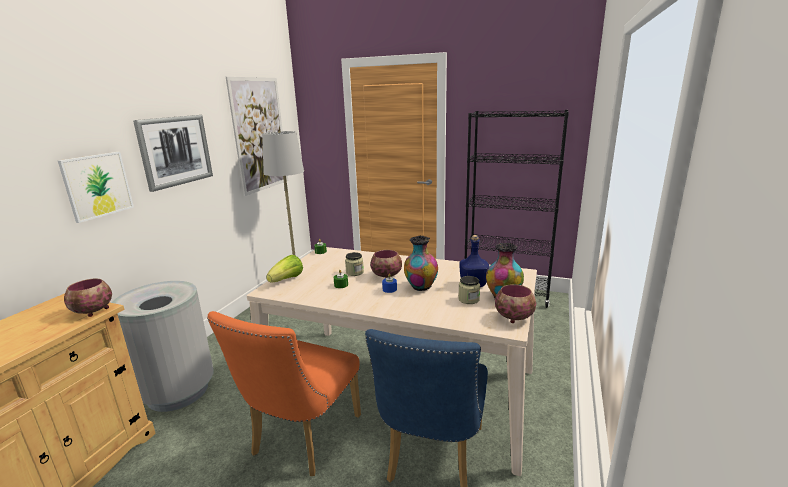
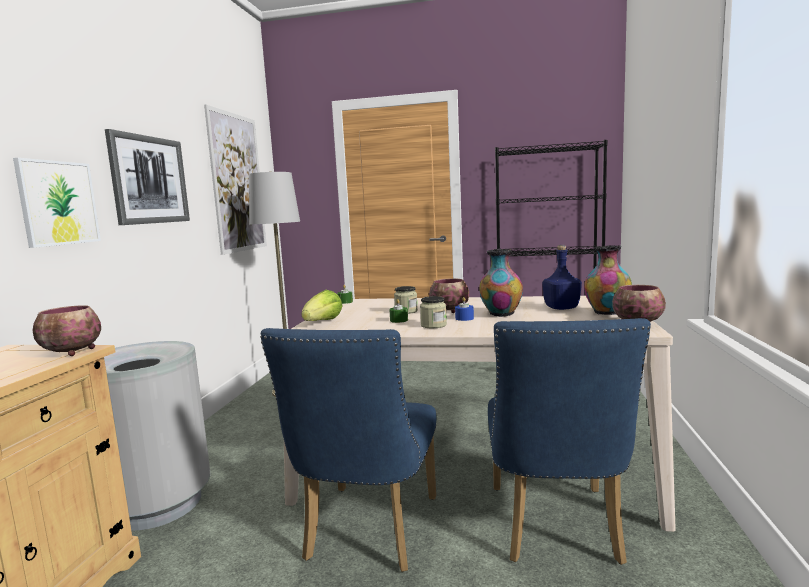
camera: 10 degrees left, 10 degrees down
orange chair [207,311,361,476] -> blue chair [260,328,436,572]
jar [458,276,480,304] -> jar moved to [420,296,447,328]

